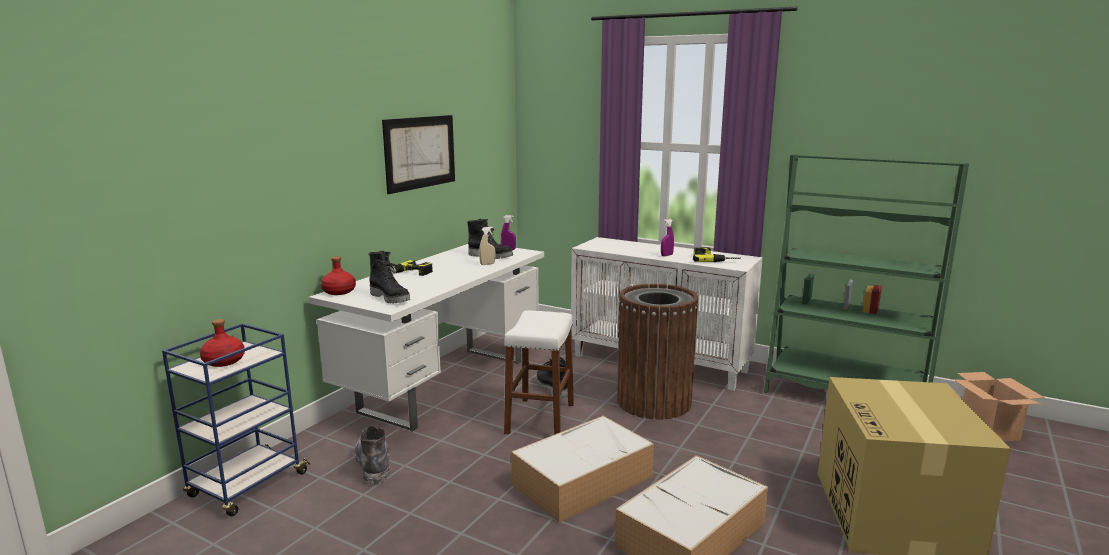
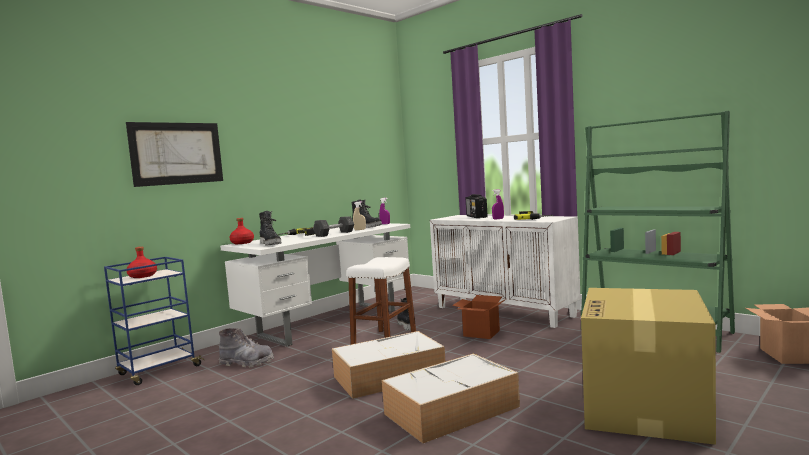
camera: 15 degrees right, 10 degrees down
grey boot [355,425,390,484] -> grey boot turned 105 degrees clockwise [219,328,274,368]
picture [382,115,455,194] -> picture moved to [126,122,223,187]
brown trash can [617,284,699,419] -> cardboard box [452,295,506,339]
none -> grey dumbbell [313,216,354,237]
none -> radio [466,194,488,218]

